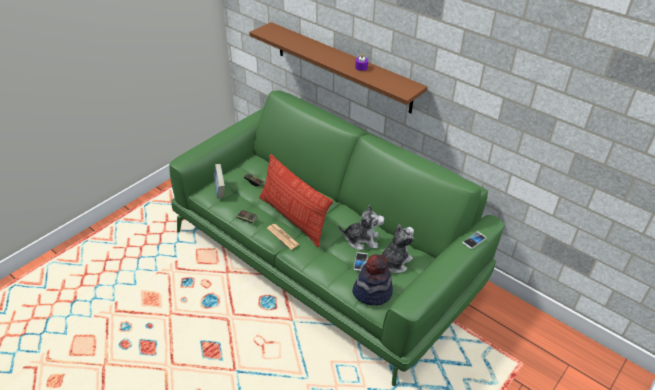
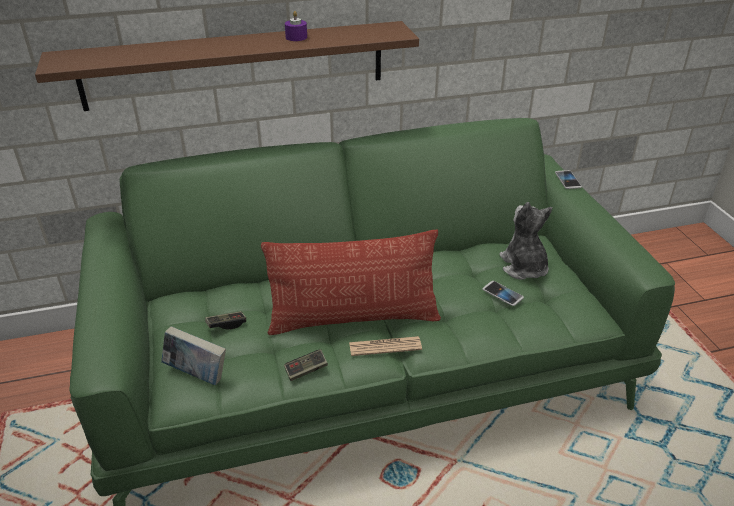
camera: 55 degrees left, 5 degrees down
plush toy [338,205,385,250] -> none
hat [352,254,393,306] -> none

